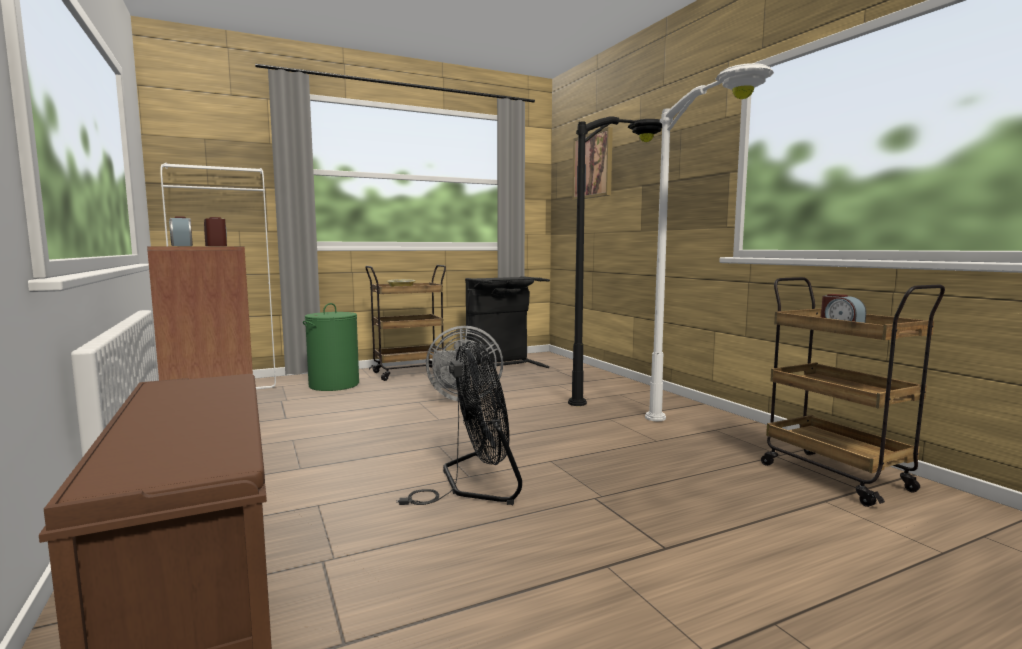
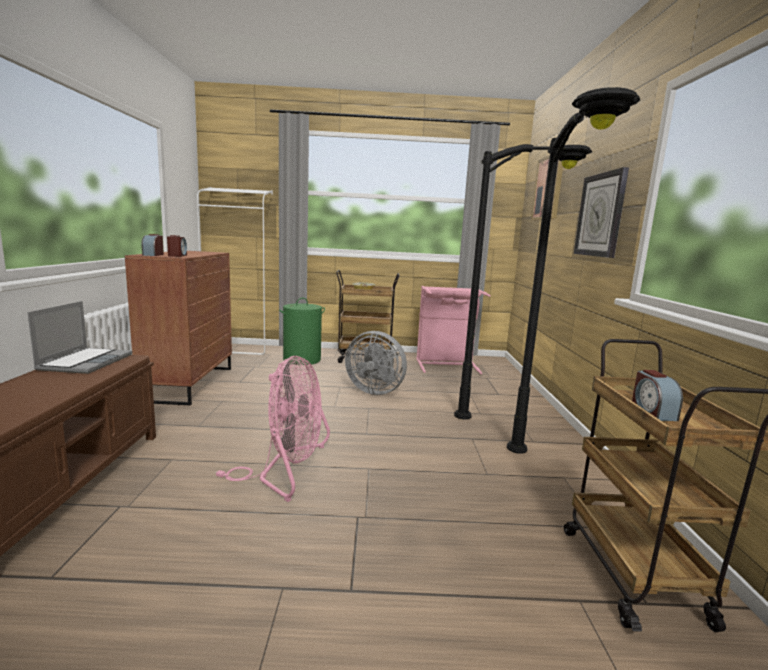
camera: 25 degrees right, 5 degrees up
black fan [396,341,522,505] -> pink fan [215,356,330,502]
black laundry basket [465,276,550,374] -> pink laundry basket [416,286,491,375]
white floor lamp [645,63,774,421] -> black floor lamp [507,87,640,454]
none -> laptop [27,301,132,374]
none -> wall clock [574,167,629,258]

